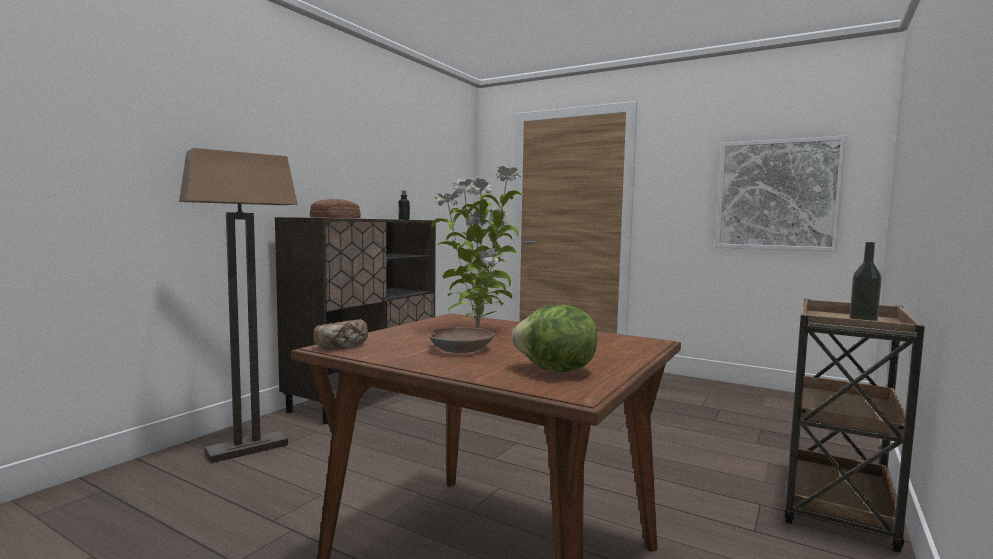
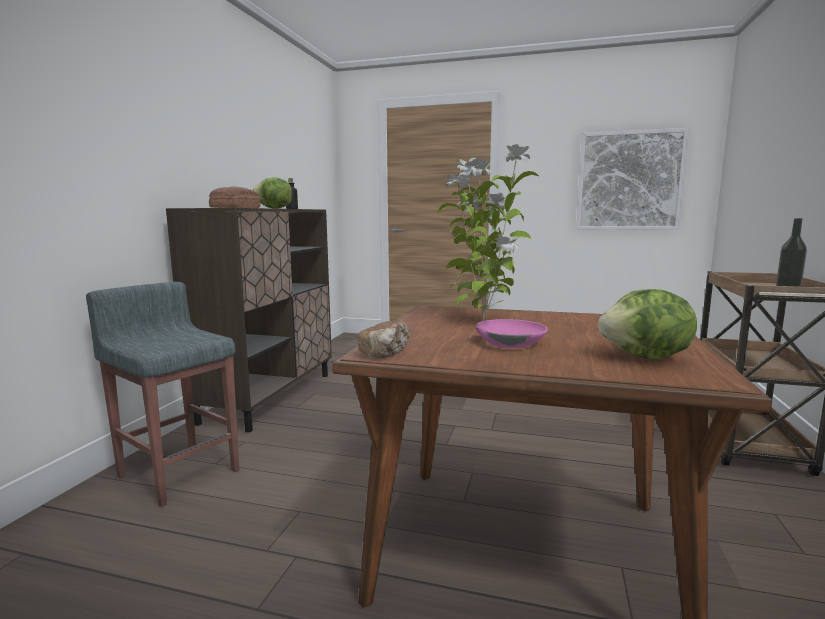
camera: 15 degrees left, 5 degrees up
floor lamp [179,148,298,463] -> grey stool [86,282,239,507]
brown bowl [430,327,494,353] -> pink bowl [475,319,548,348]
none -> lettuce [252,177,292,209]

